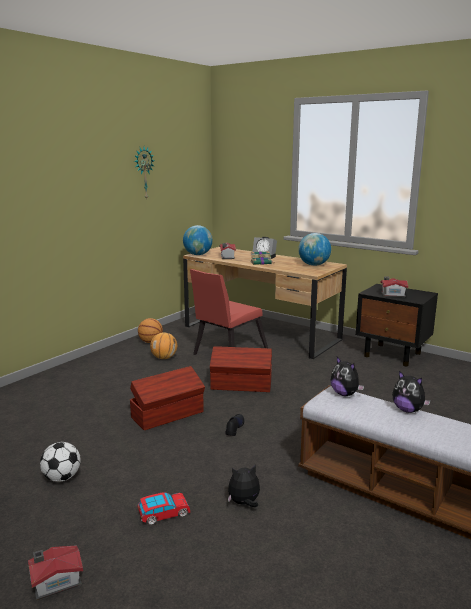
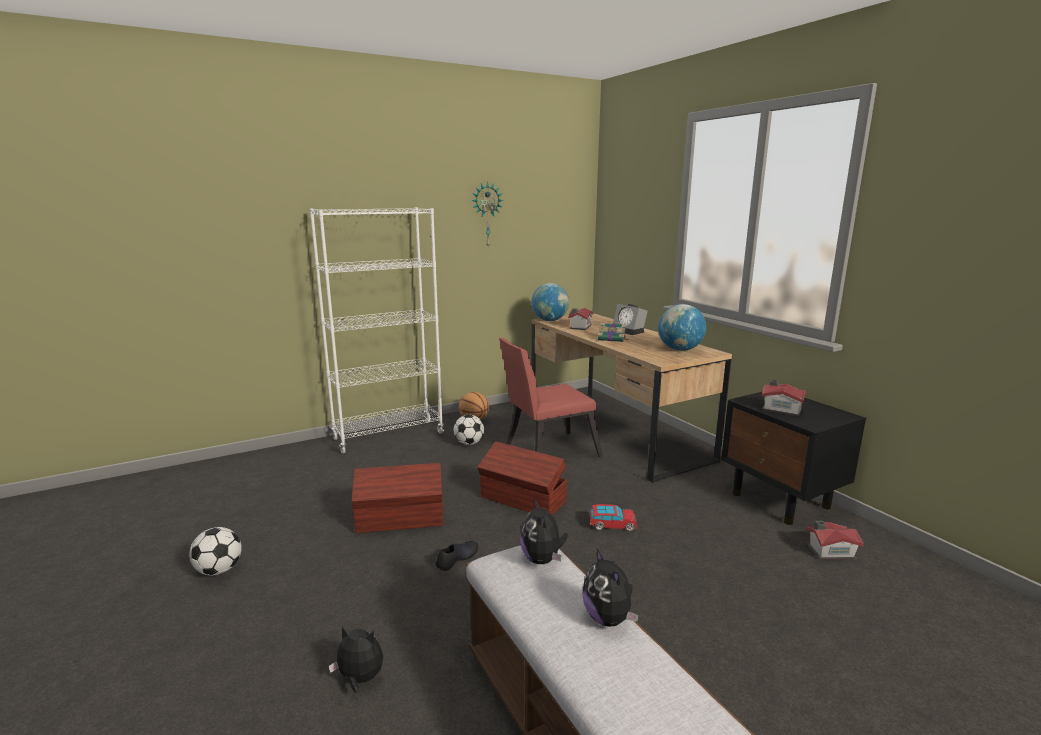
camera: 25 degrees right, 0 degrees up
toy house [28,545,83,600] -> toy house moved to [806,521,864,560]
toy car [137,492,190,525] -> toy car moved to [589,504,637,531]
basketball [150,332,177,359] -> football [454,415,484,445]
none -> white bookcase [309,207,444,454]

